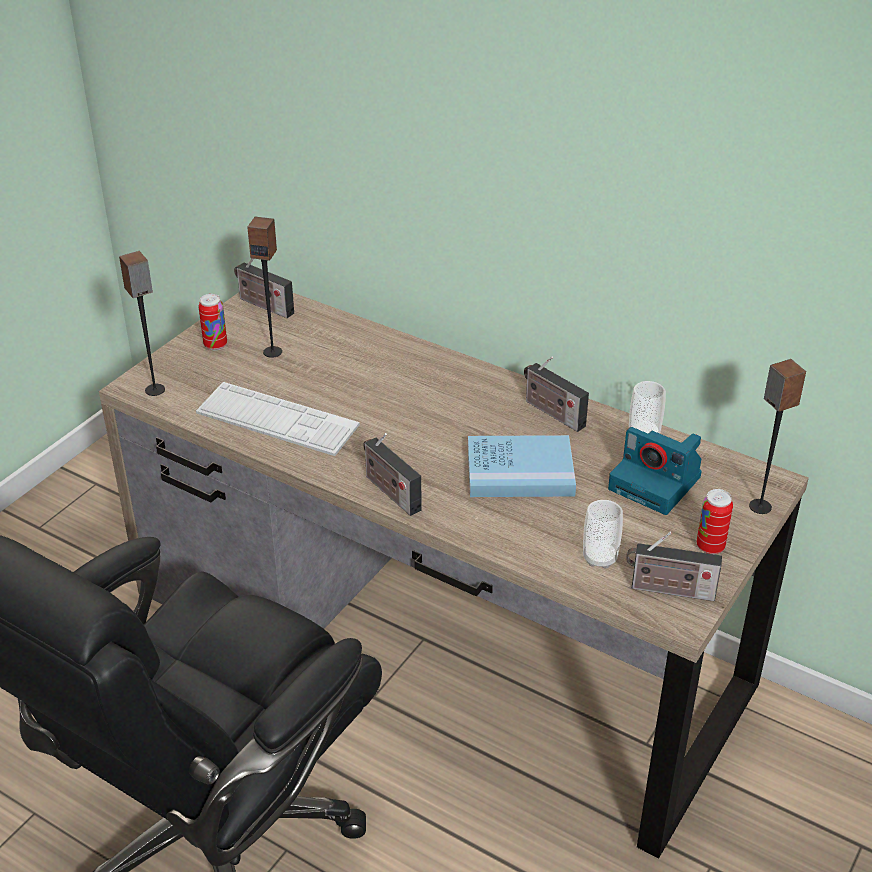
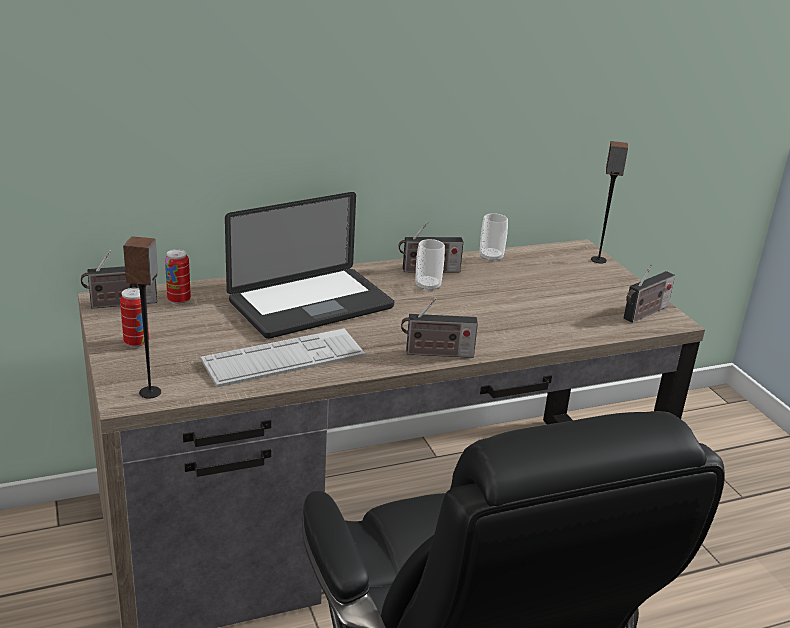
camera: 55 degrees left, 10 degrees down
speaker [247,217,282,358] -> none
blue book [468,435,576,497] -> none
cup [583,500,623,569] -> cup moved to [416,239,445,292]
camera [608,427,702,515] -> none
can [697,489,733,554] -> can moved to [165,249,191,305]
none -> laptop [225,192,394,339]

